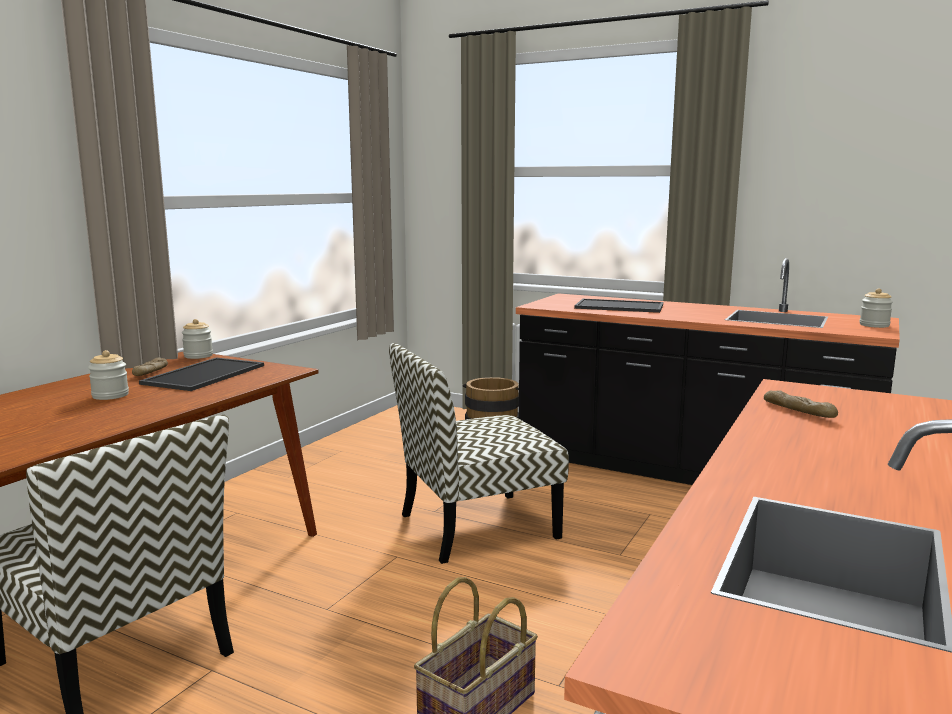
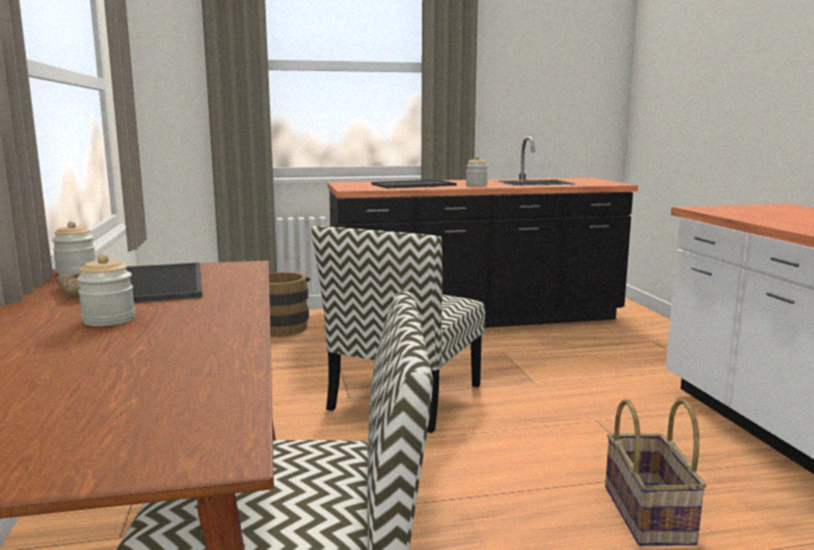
camera: 40 degrees left, 0 degrees up
bread [764,390,838,418] -> none
jar [859,288,893,328] -> jar moved to [466,156,488,186]

